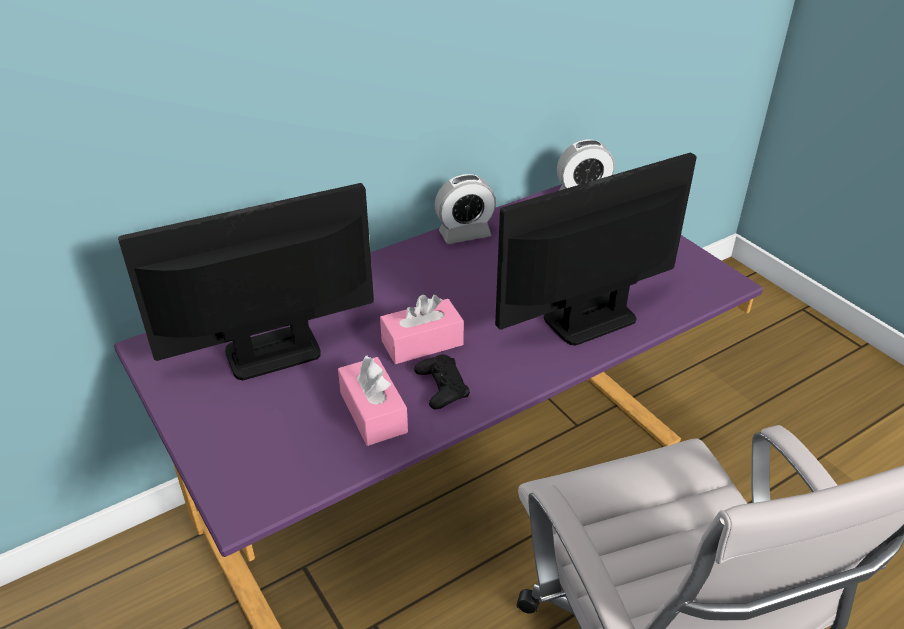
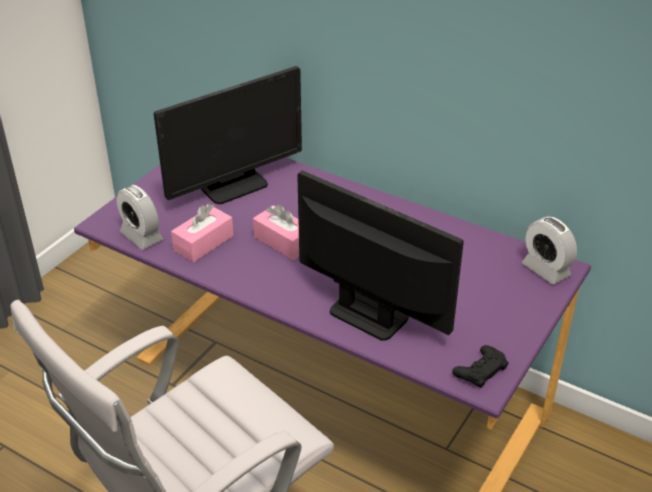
camera: 65 degrees right, 0 degrees up
monitor [118,183,374,380] -> monitor turned 105 degrees clockwise [154,66,302,204]
black game controller [414,354,470,409] -> black game controller moved to [452,345,509,388]
alarm clock [434,174,496,244] -> alarm clock moved to [116,185,163,250]

